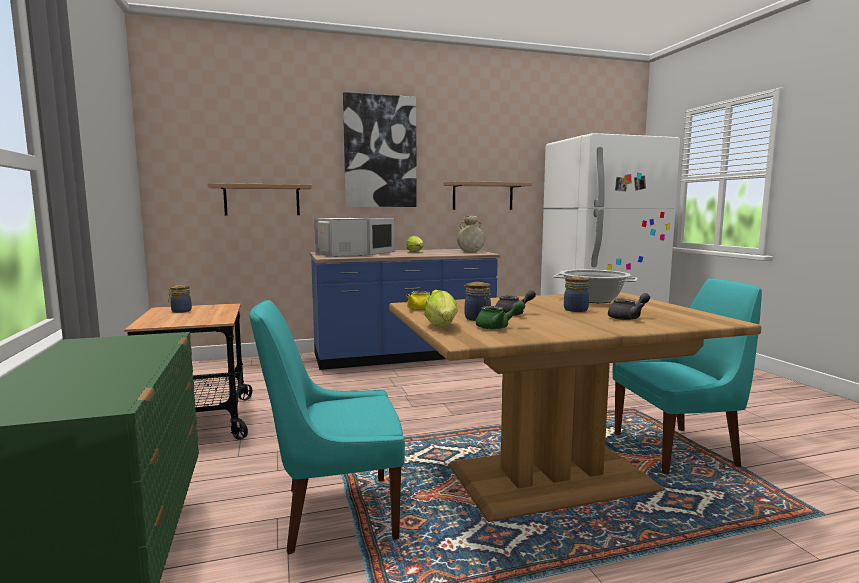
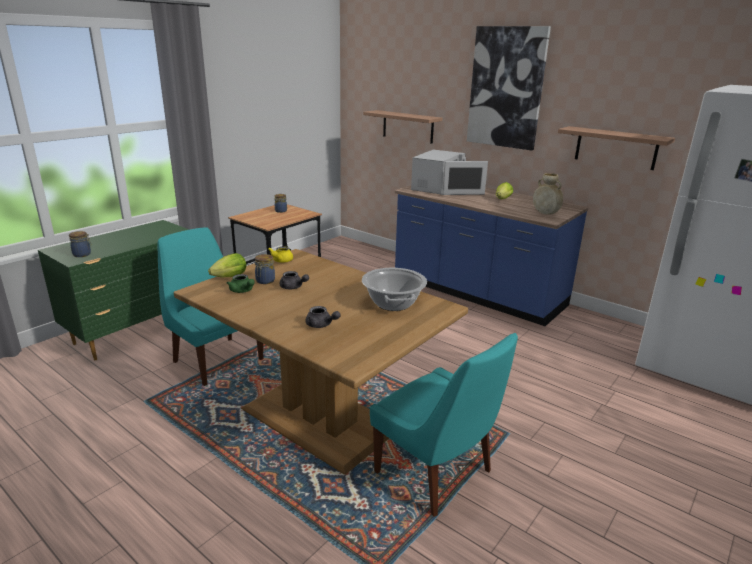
camera: 55 degrees right, 15 degrees up
jar [564,276,589,312] -> jar moved to [69,231,92,257]

